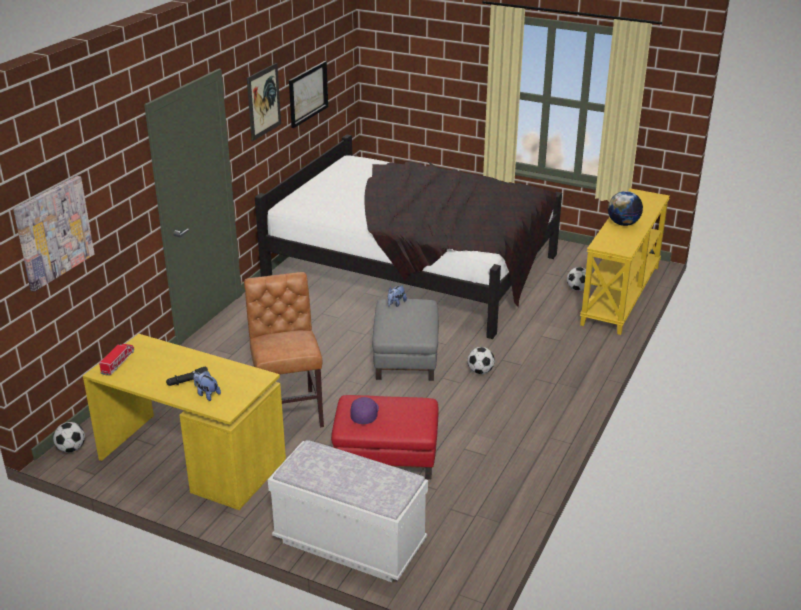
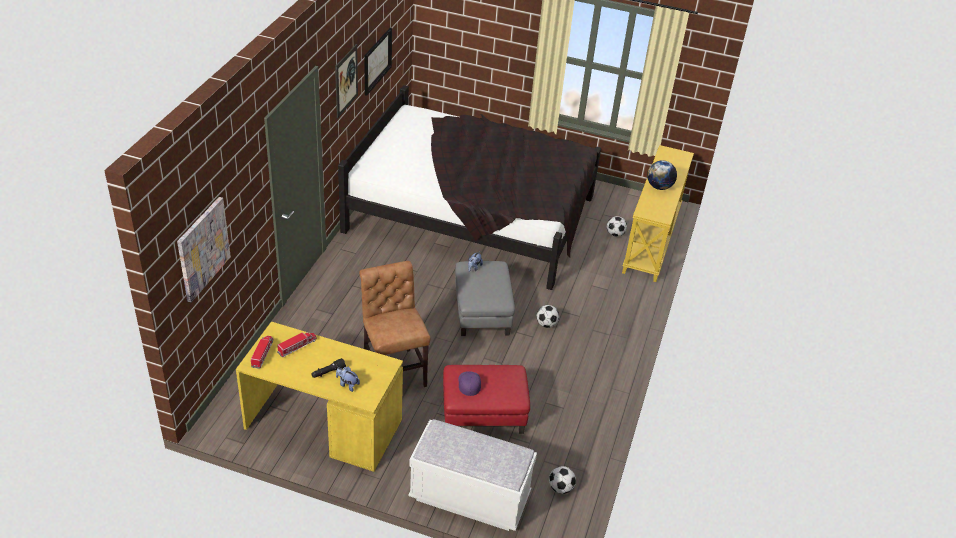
camera: 10 degrees left, 10 degrees up
football [53,422,85,453] -> football moved to [549,466,576,494]
none -> toy truck [277,332,317,357]

